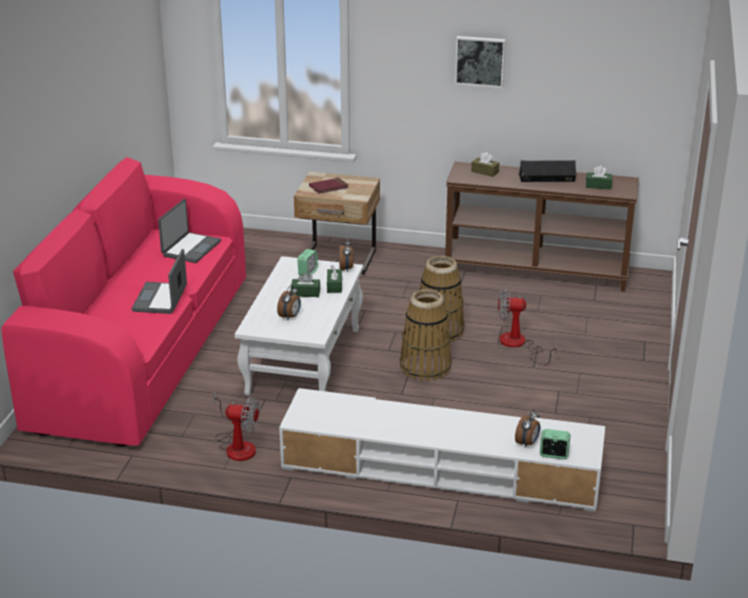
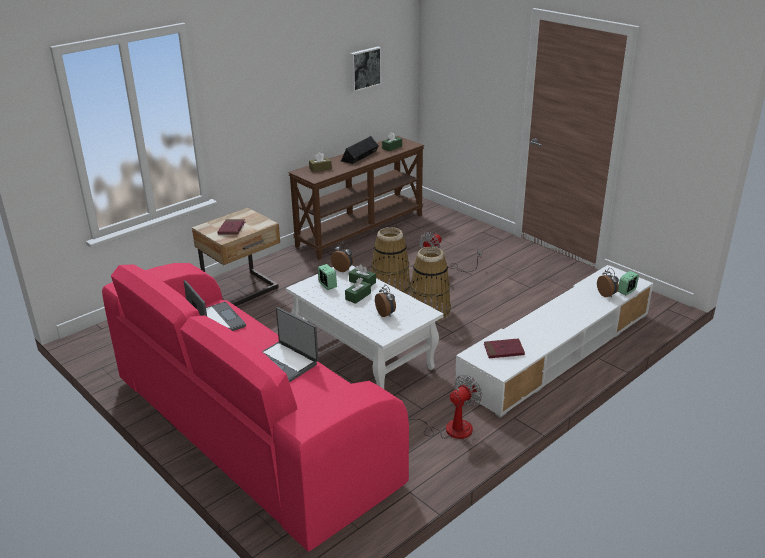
camera: 55 degrees left, 0 degrees up
picture [455,36,506,88] -> picture moved to [350,47,382,92]
none -> red book [484,338,525,358]

